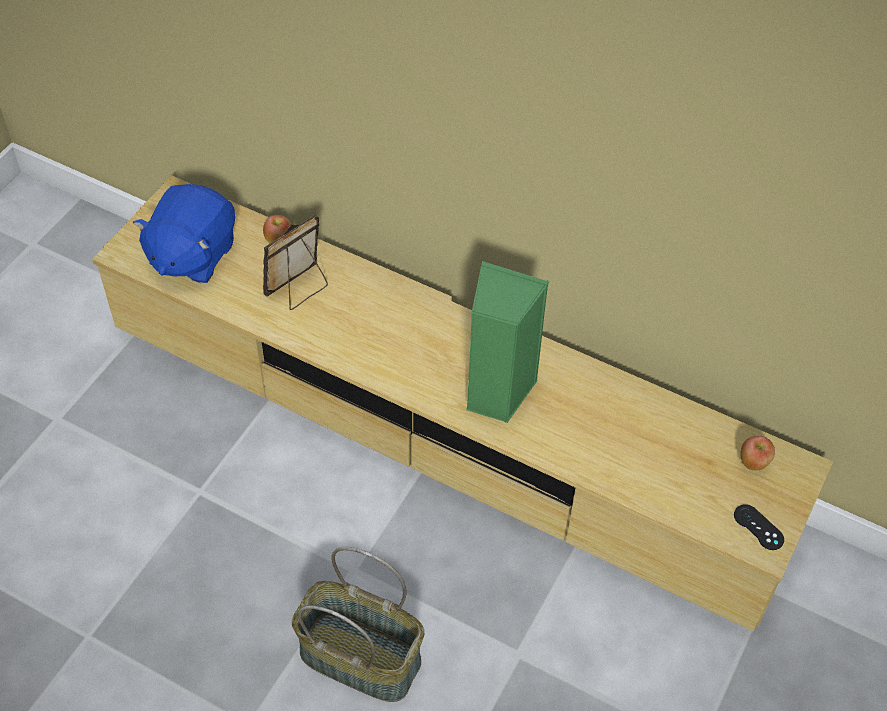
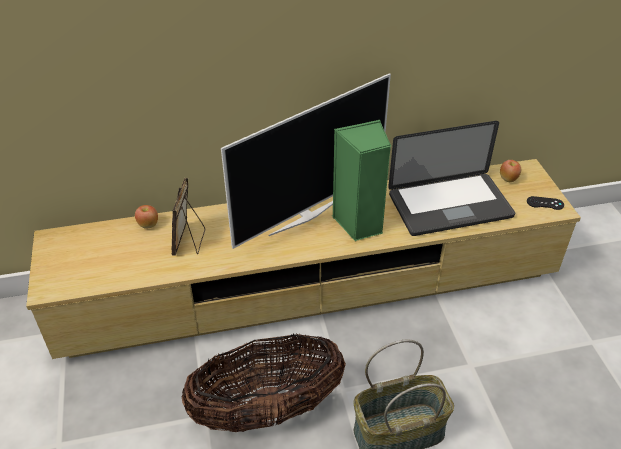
camera: 40 degrees left, 10 degrees down
blue plush toy [133,184,235,283] -> none
none -> basket [182,333,346,432]
none -> television [221,73,391,249]
none -> laptop [388,121,515,236]

